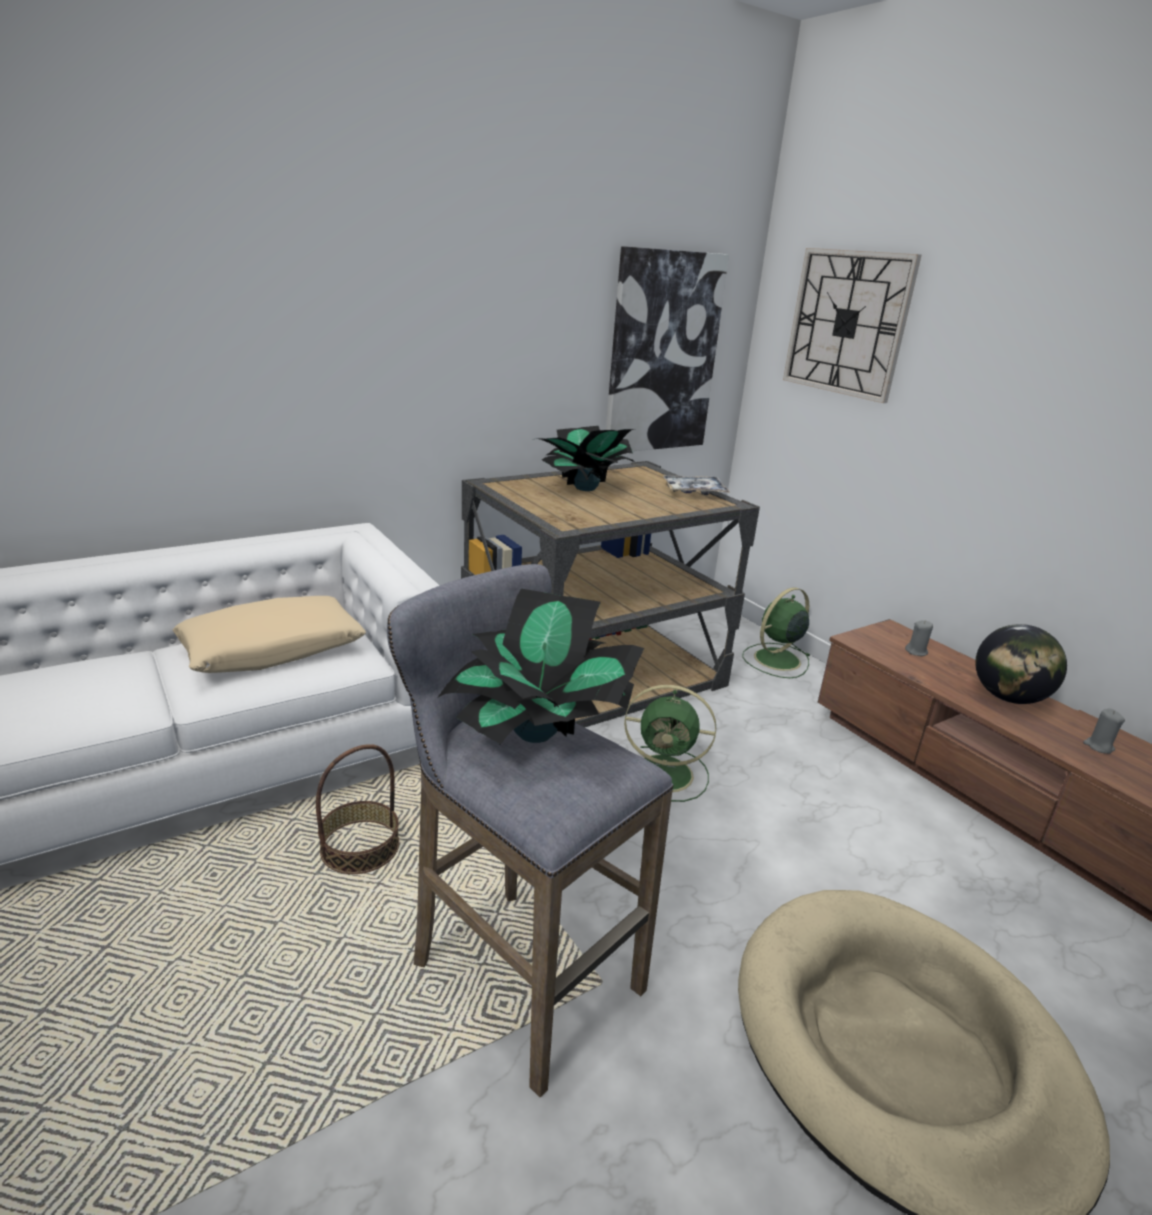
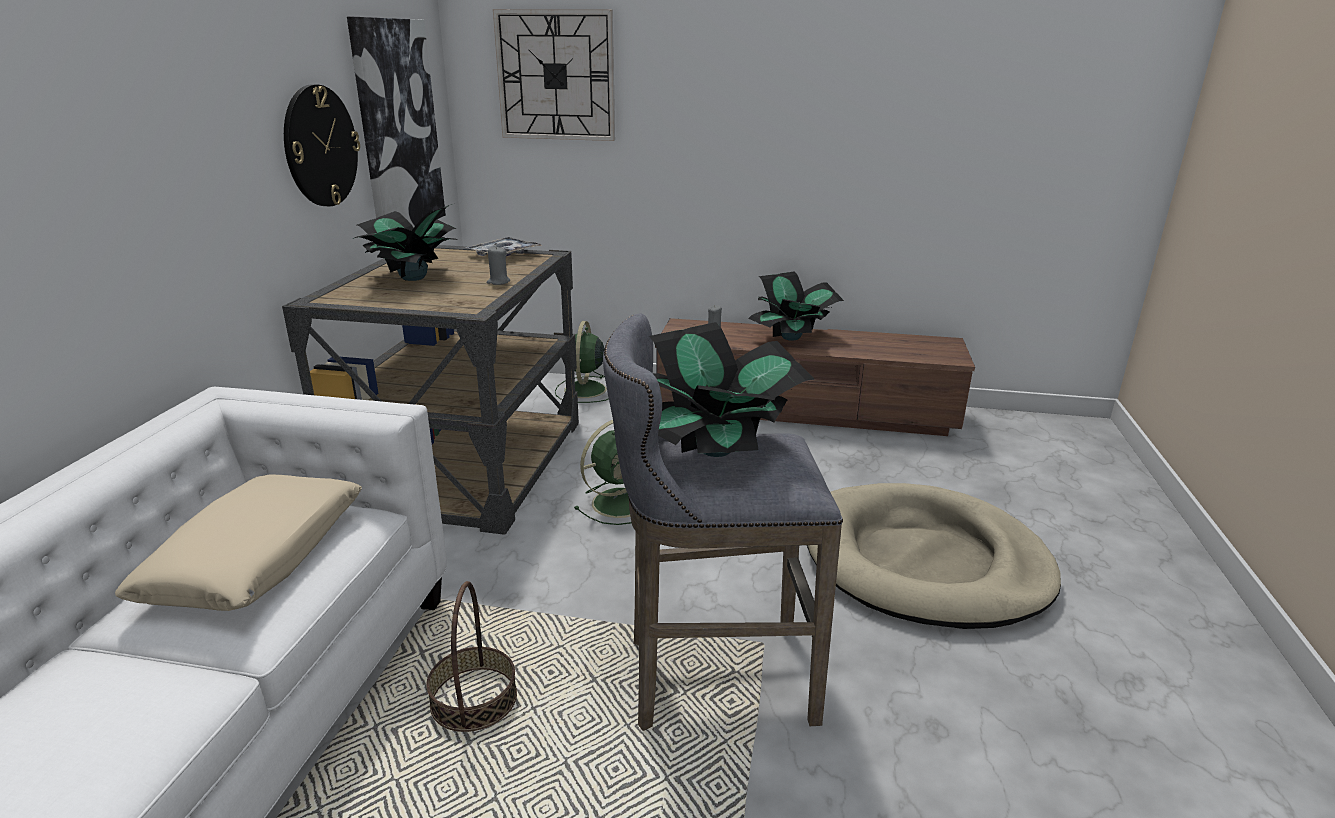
camera: 45 degrees left, 0 degrees up
globe [975,624,1067,704] -> potted plant [748,271,844,341]
grey candle [1083,708,1125,754] -> grey candle moved to [487,246,510,285]
none -> wall clock [284,84,360,206]

